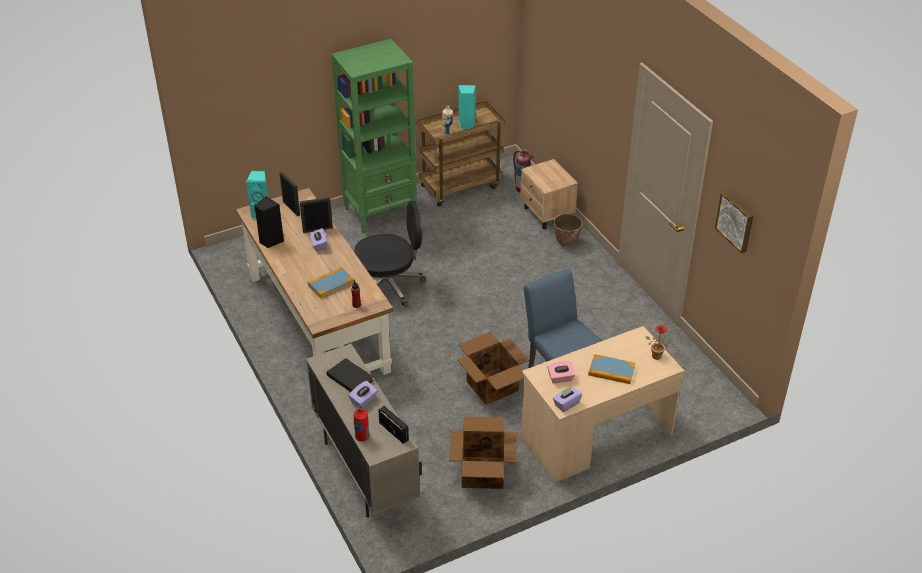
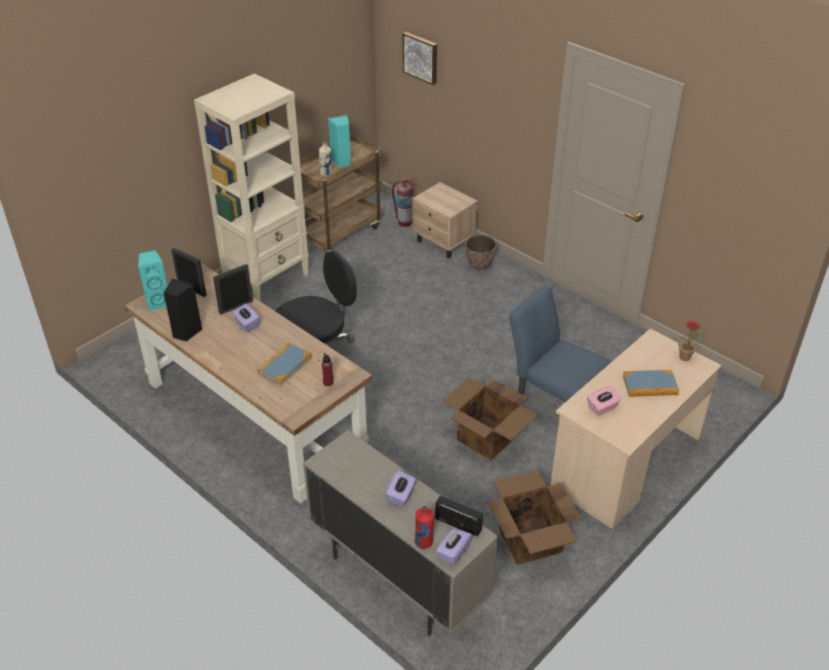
camera: 20 degrees left, 0 degrees up
black book [327,358,374,392] -> none
green bookcase [331,39,417,233] -> beige bookcase [194,73,309,302]
purple tissue box [553,386,582,412] -> purple tissue box moved to [436,528,472,566]
picture [715,191,753,253] -> picture moved to [402,32,437,85]

